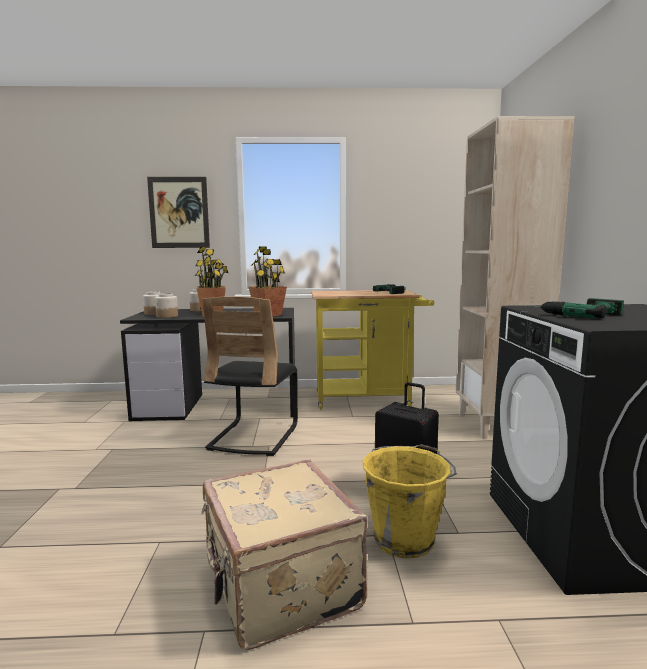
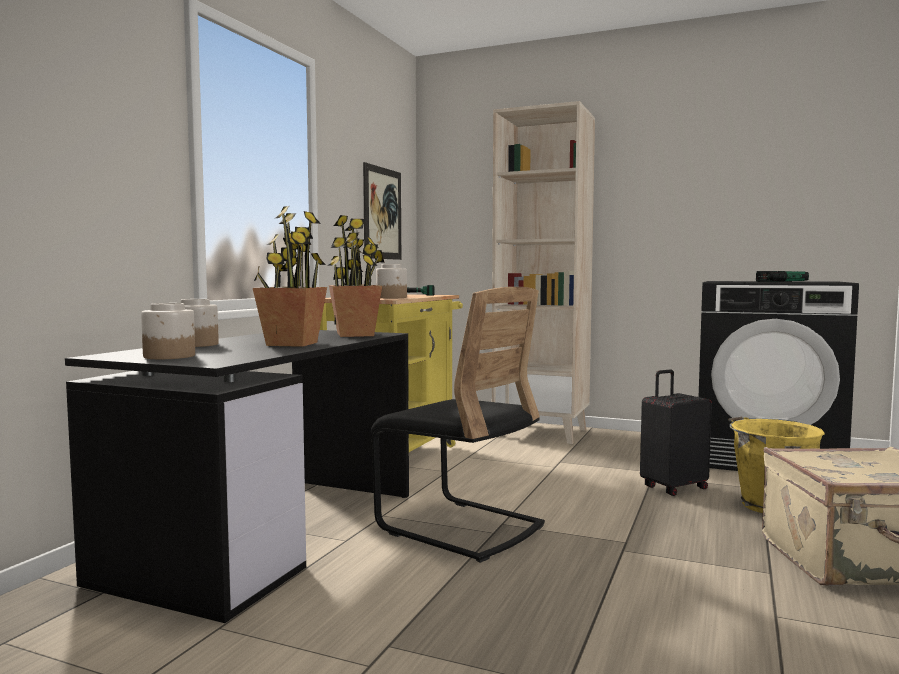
camera: 65 degrees left, 5 degrees down
picture [147,177,210,248] -> picture moved to [363,162,401,260]
jar [155,293,178,318] -> jar moved to [376,264,407,298]

